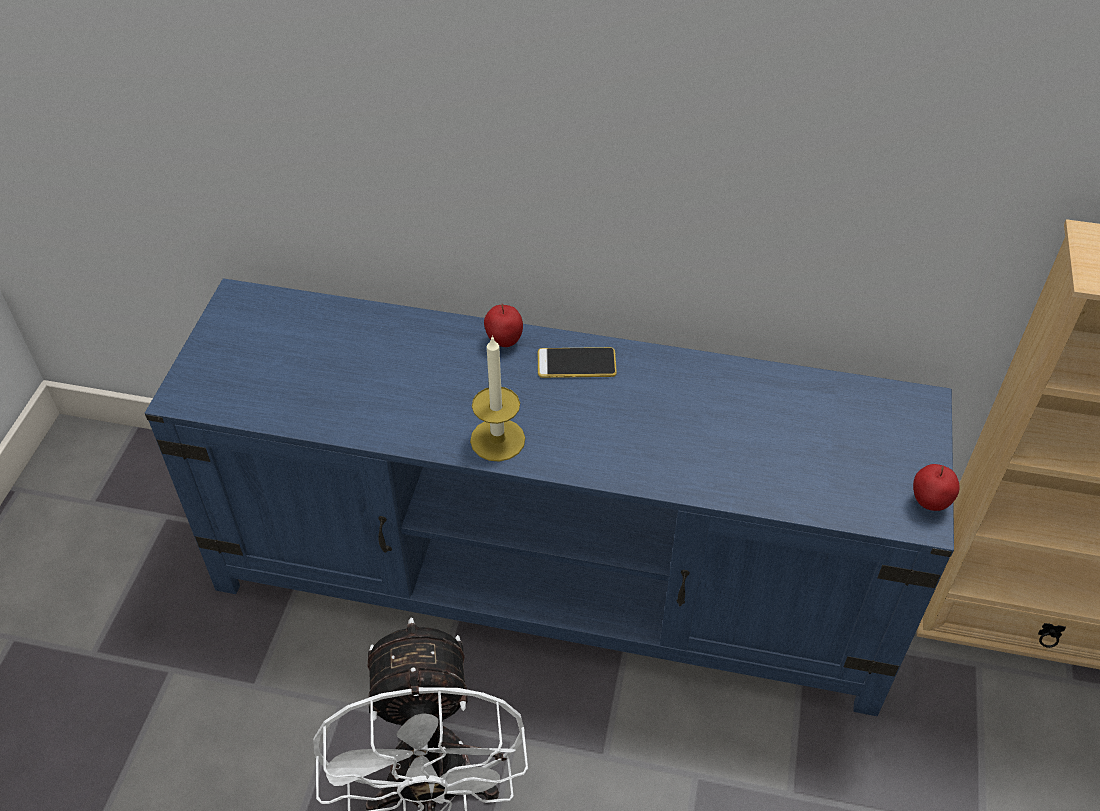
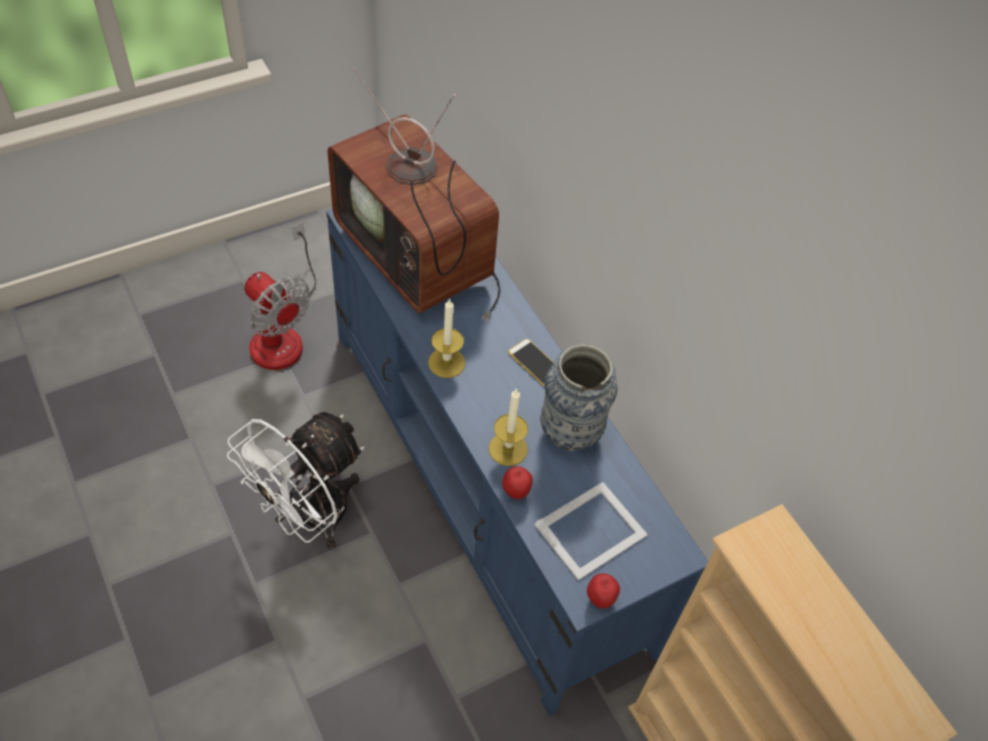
camera: 45 degrees right, 5 degrees up
apple [484,304,523,347] -> apple moved to [502,466,533,499]
none -> fan [244,221,316,370]
none -> television [328,67,500,321]
none -> candle [489,388,528,466]
none -> picture frame [534,482,648,581]
none -> vase [540,344,617,451]

